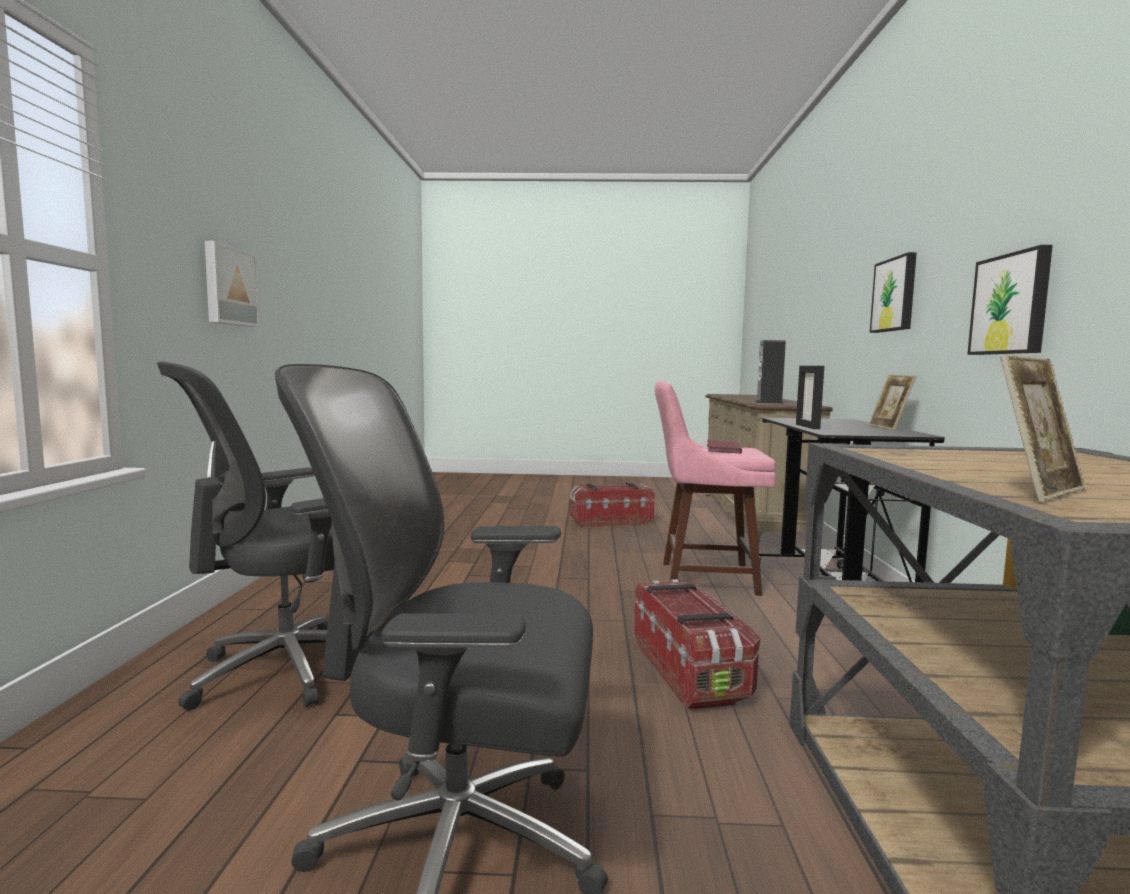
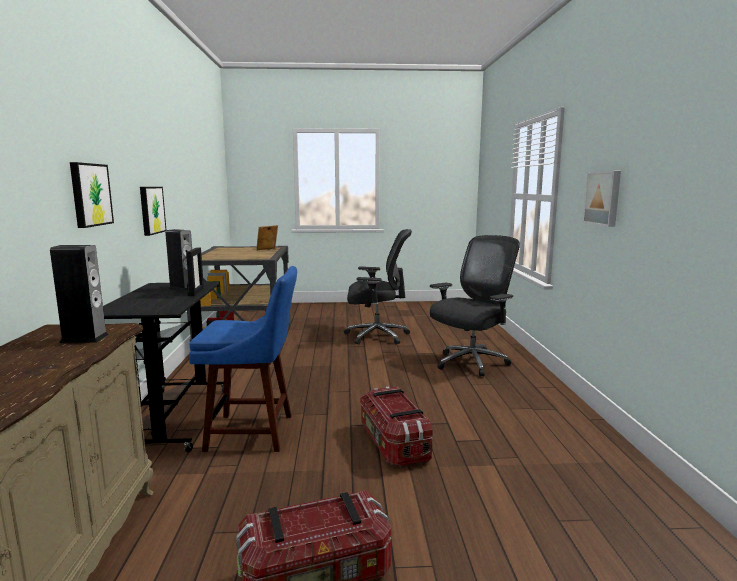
camera: 175 degrees right, 5 degrees up
storage box [634,579,760,710] -> storage box moved to [360,386,433,467]
pink stool [655,381,776,596] -> blue stool [189,266,297,452]
red book [707,440,742,454] -> none
picture frame [868,374,917,430] -> none
none -> speaker [165,229,192,291]

